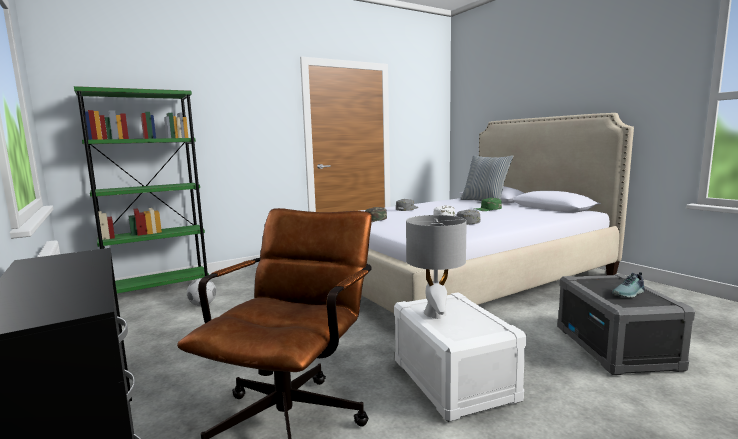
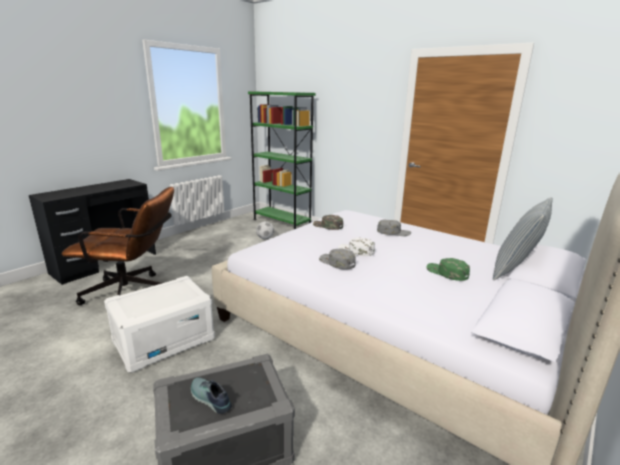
camera: 70 degrees right, 10 degrees up
grey table lamp [406,215,467,319] -> none

